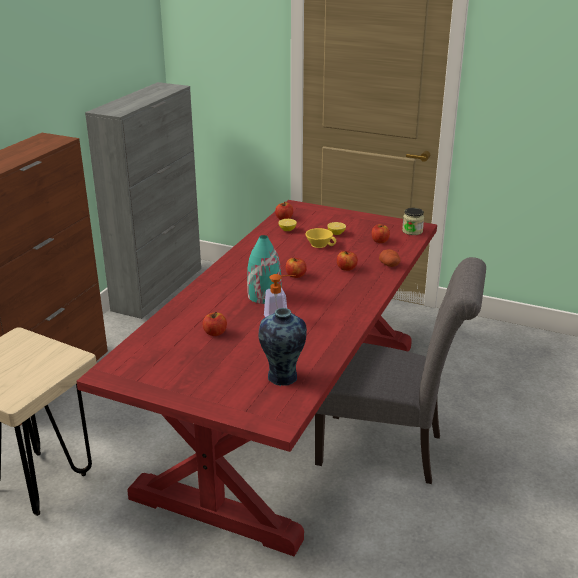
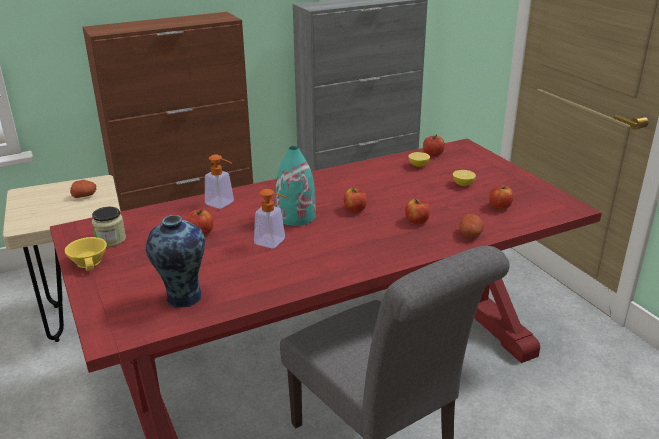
camera: 40 degrees right, 0 degrees up
yellow cup [305,228,336,248] -> yellow cup moved to [65,237,107,271]
jar [402,208,424,235] -> jar moved to [92,207,126,247]
none -> potato [70,180,96,198]
none -> soap dispenser [205,154,234,209]

